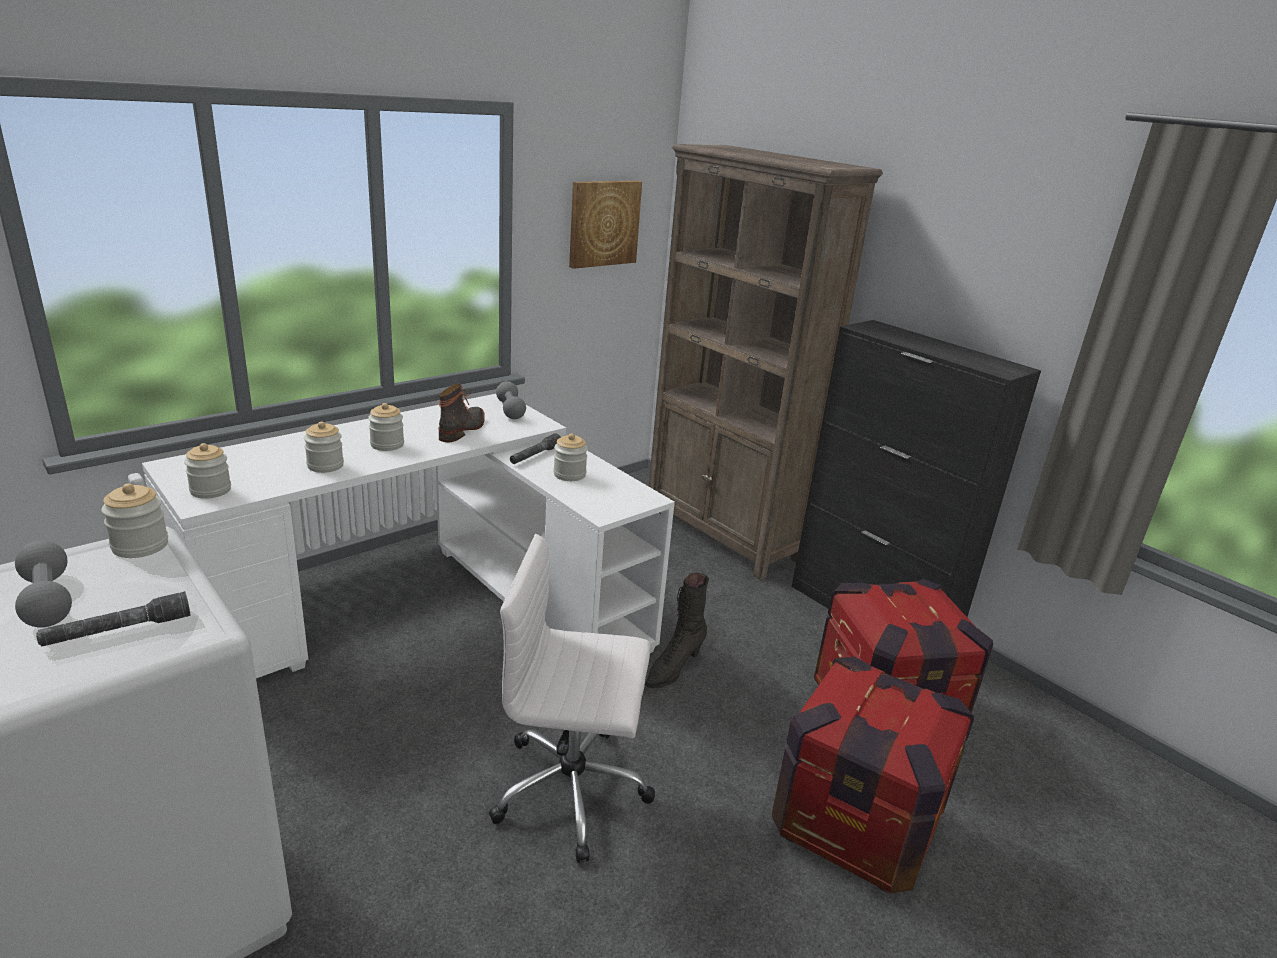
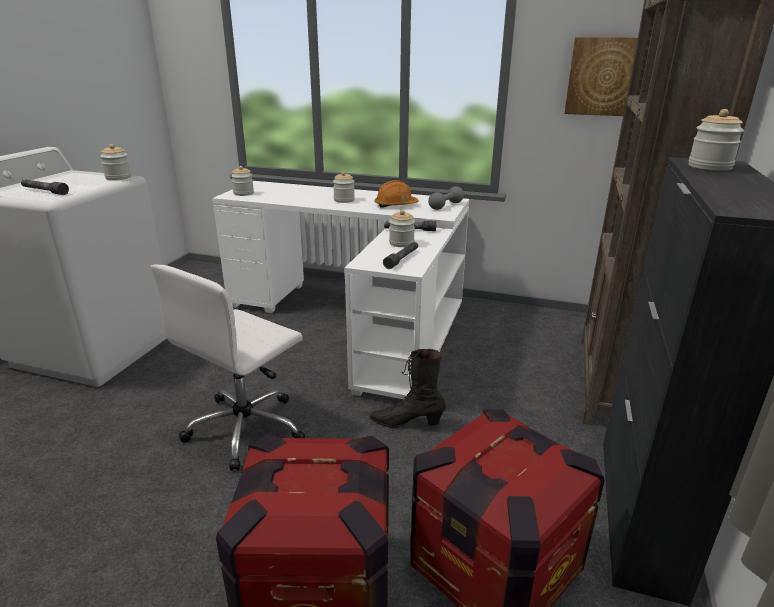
camera: 60 degrees right, 0 degrees up
grey dumbbell [15,540,72,627] -> none
jar [304,421,344,473] -> jar moved to [688,109,744,171]
boot [439,384,484,442] -> orange hard hat [375,180,419,208]
white office chair [489,534,655,863] -> white office chair turned 120 degrees counterclockwise [151,265,305,471]
none -> grey flashlight [383,242,418,269]

